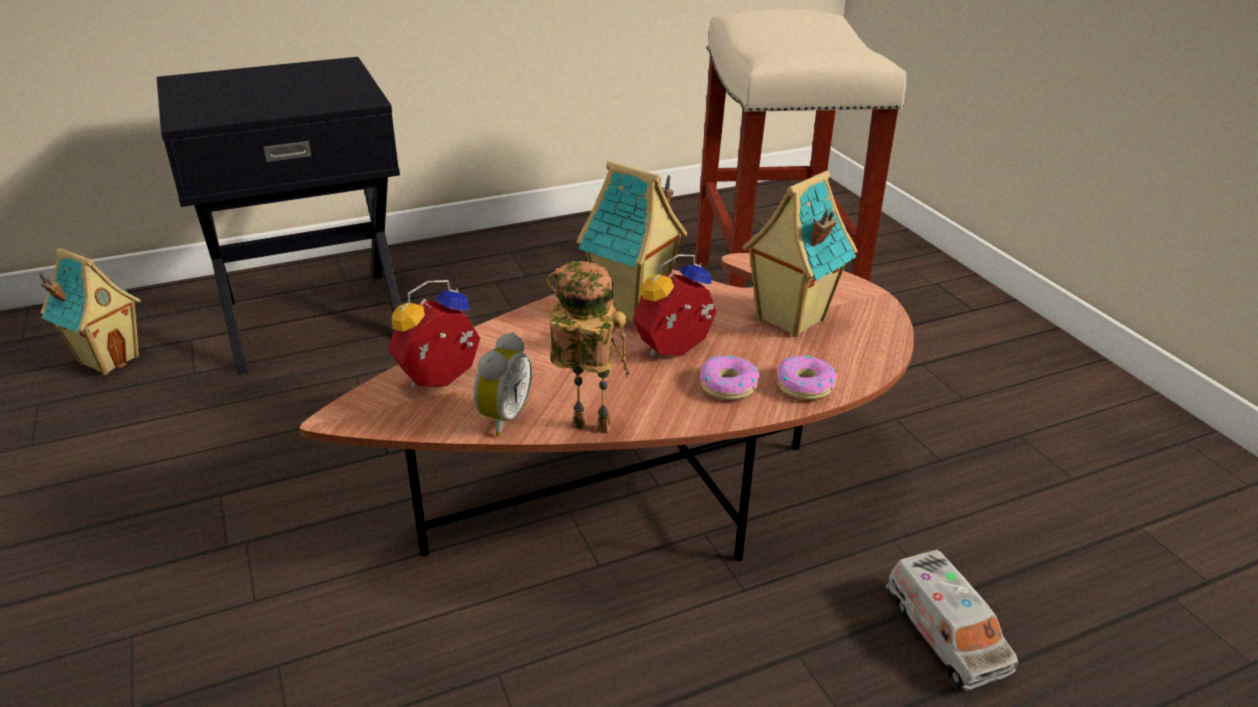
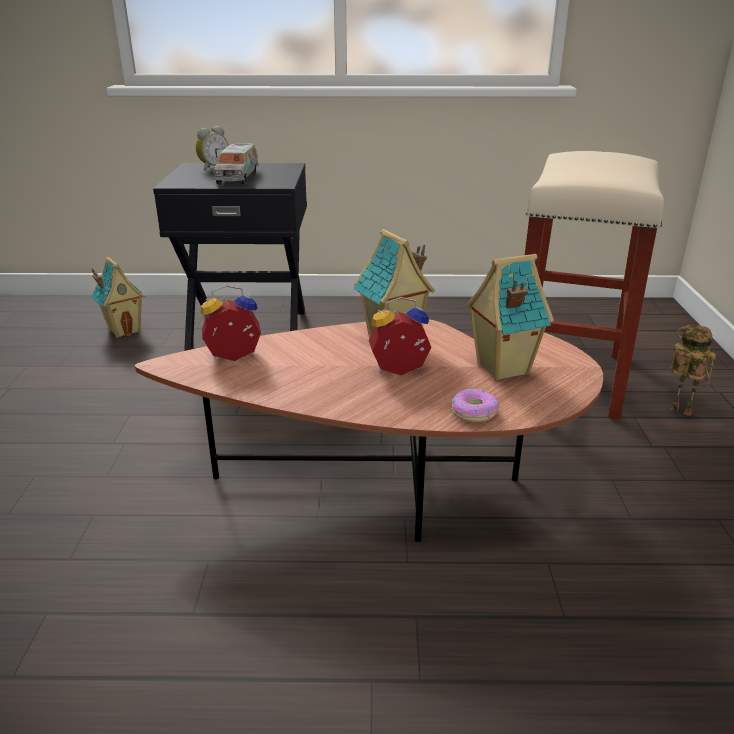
camera: 25 degrees right, 5 degrees down
alarm clock [474,332,532,436] -> alarm clock moved to [196,126,229,171]
toy robot [547,261,630,434] -> toy robot moved to [670,324,716,416]
donut [700,355,760,400] -> none
toy truck [886,550,1018,691] -> toy truck moved to [214,144,259,185]

